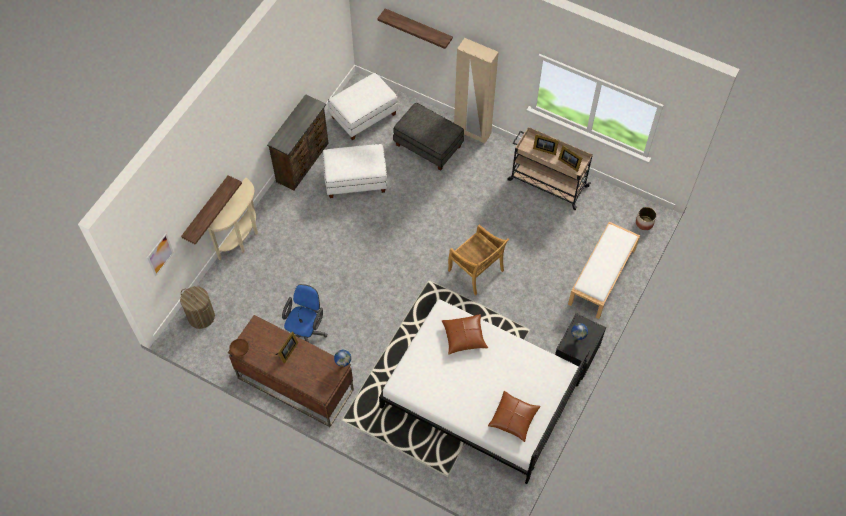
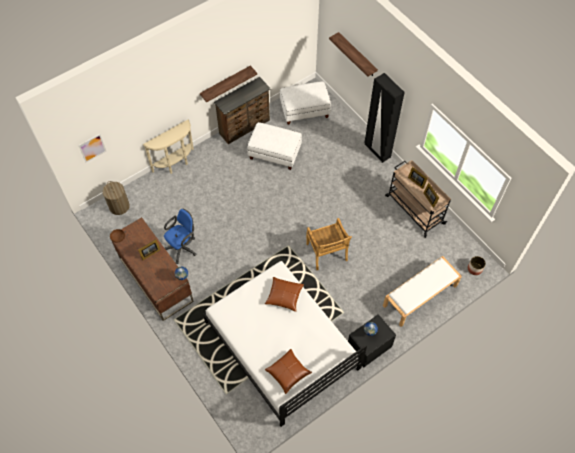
camera: 25 degrees right, 0 degrees up
shelf [181,175,242,245] -> shelf moved to [200,66,257,102]
grey ottoman [393,103,464,171] -> none
beige wardrobe [454,38,499,144] -> black wardrobe [365,73,405,163]

